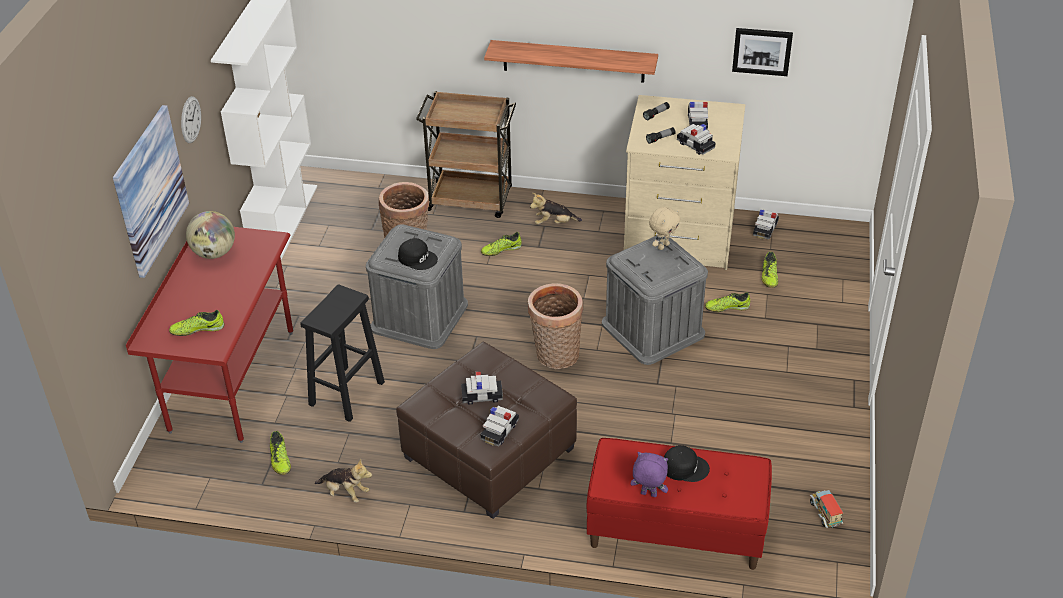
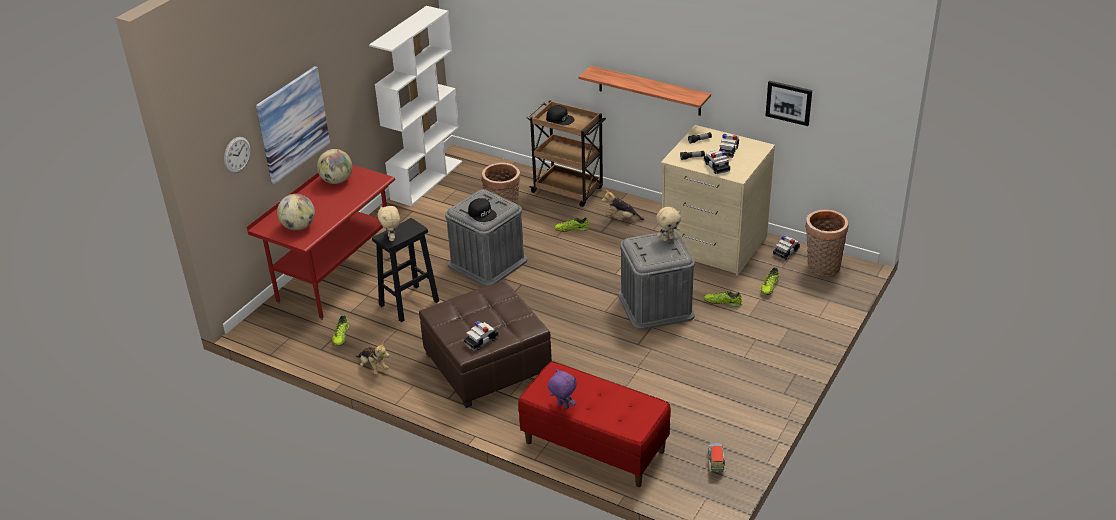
camera: 20 degrees right, 5 degrees down
shoe [169,310,224,336] -> globe [277,194,315,231]
wall clock [181,96,201,143] -> wall clock moved to [224,137,251,173]
toy car [461,371,503,405] -> none
basket [528,283,583,369] -> basket moved to [805,210,849,276]
black cap [664,445,710,482] -> black cap moved to [546,105,575,126]
none -> beige plush toy [377,206,400,241]

